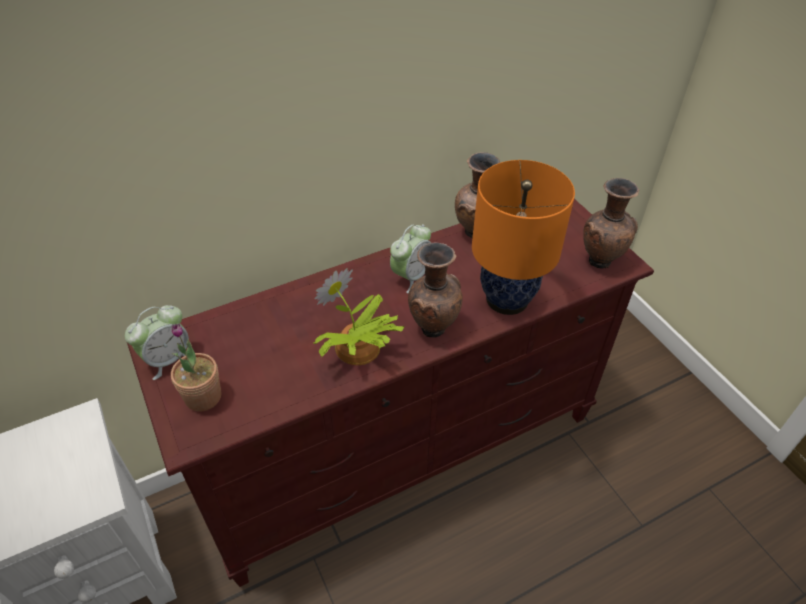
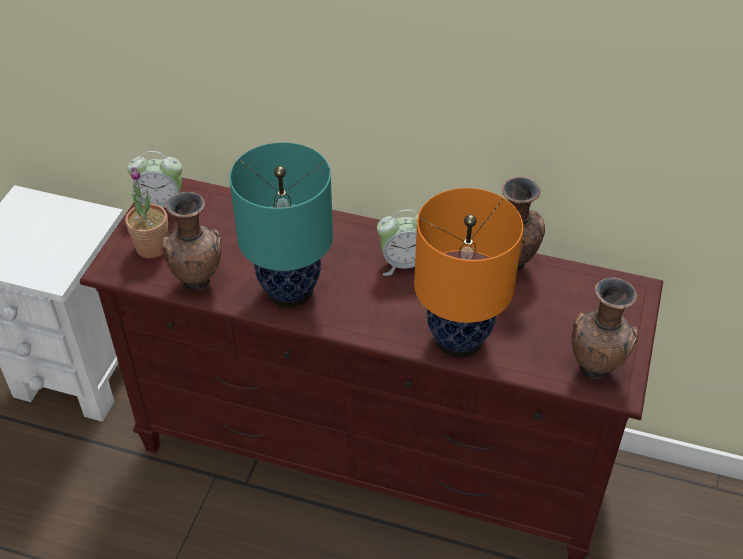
camera: 45 degrees right, 0 degrees up
potted plant [313,268,405,365] -> turquoise table lamp [229,142,333,307]
brown vase [408,243,462,337] -> brown vase moved to [162,192,222,291]

